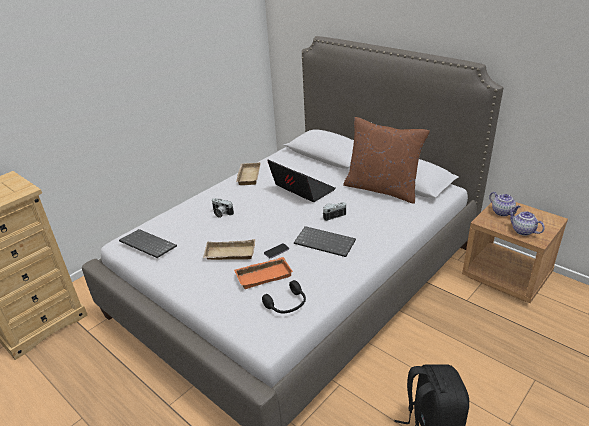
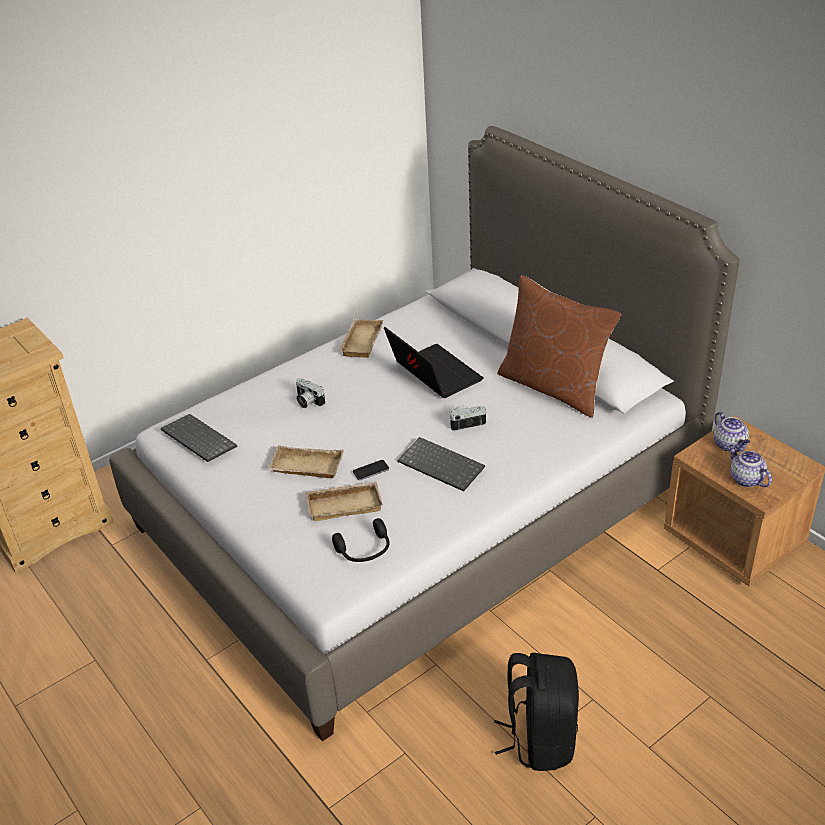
camera: 10 degrees right, 5 degrees up
orange tray [234,257,293,289] -> beige tray [305,481,383,521]

